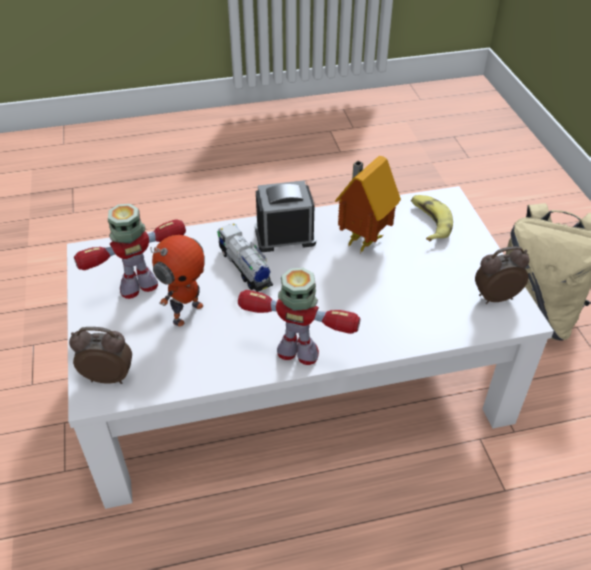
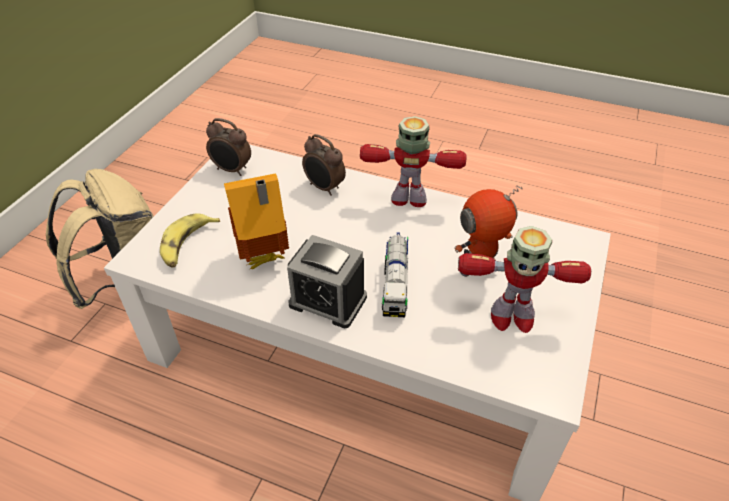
camera: 145 degrees left, 0 degrees up
alarm clock [69,327,132,384] -> alarm clock moved to [302,134,346,196]
toy robot [238,268,360,365] -> toy robot turned 135 degrees clockwise [360,116,467,207]

